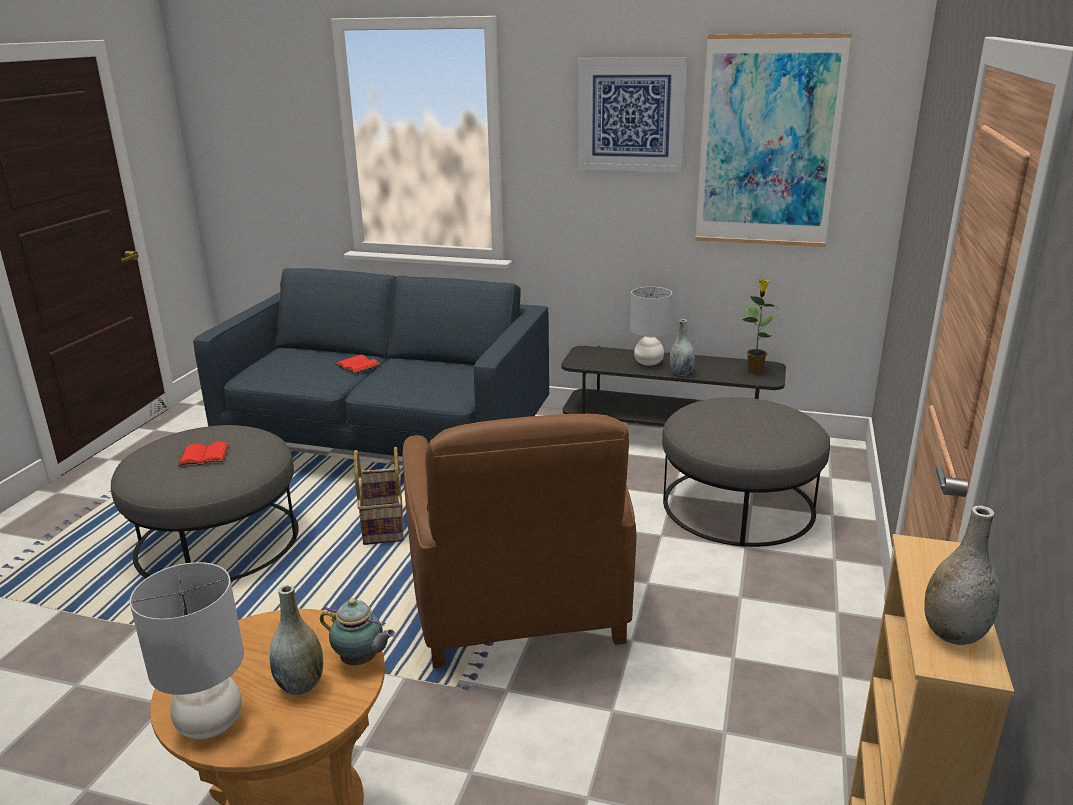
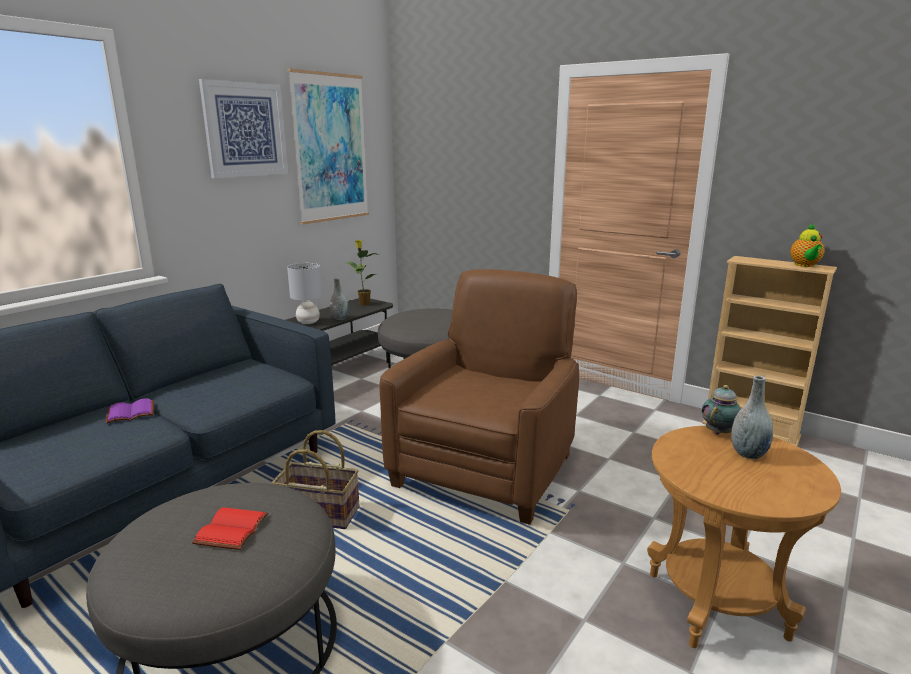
camera: 70 degrees left, 5 degrees down
grey table lamp [130,562,244,739] -> none
red book [334,355,380,374] -> purple book [106,399,154,424]
brown armchair [402,414,637,668] -> brown armchair turned 75 degrees counterclockwise [379,269,579,525]
grey vase [924,506,1000,645] -> teapot [790,223,825,267]

